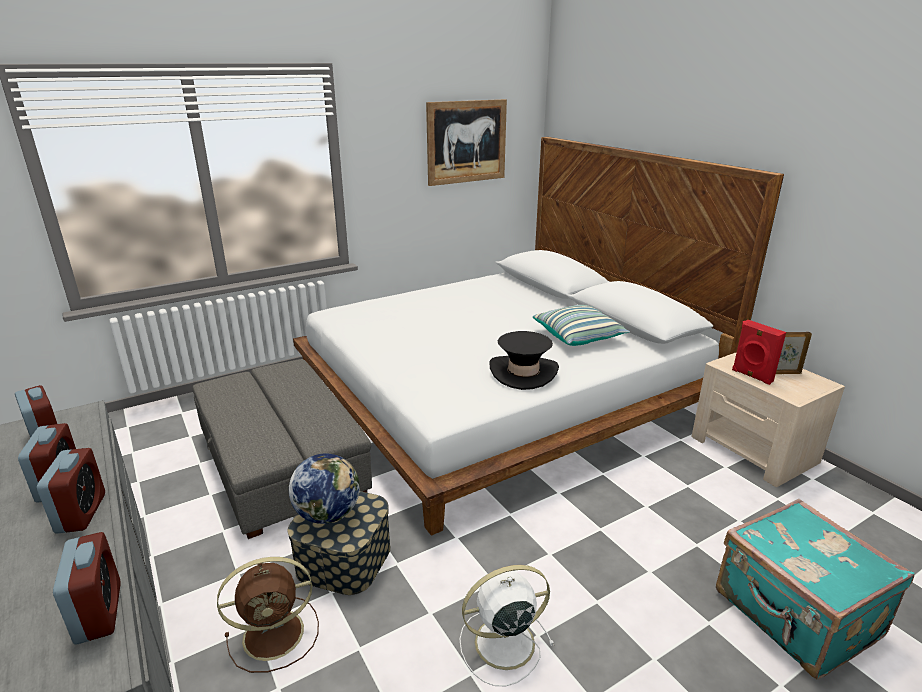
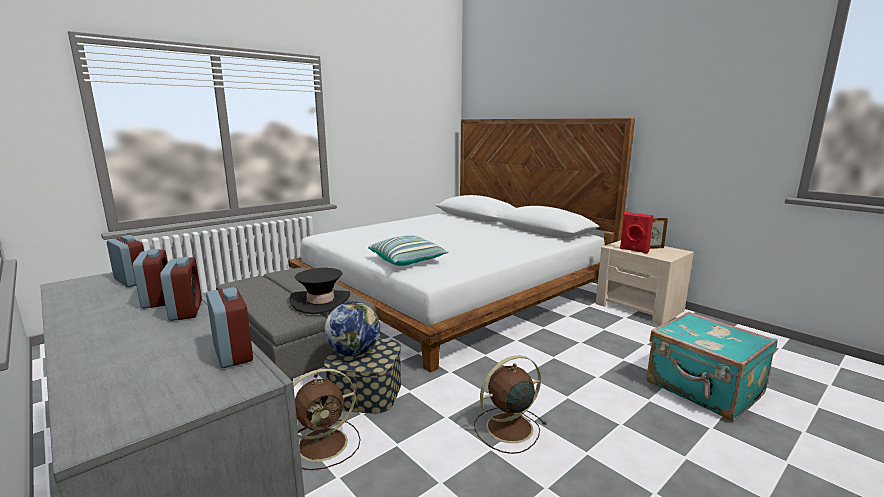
camera: 10 degrees left, 10 degrees down
picture [426,99,507,186] -> none
white fan [459,565,554,686] -> brown fan [474,356,546,454]
black hat [489,331,559,390] -> black hat moved to [290,268,350,314]
pillow [533,305,630,346] -> pillow moved to [368,235,449,266]

